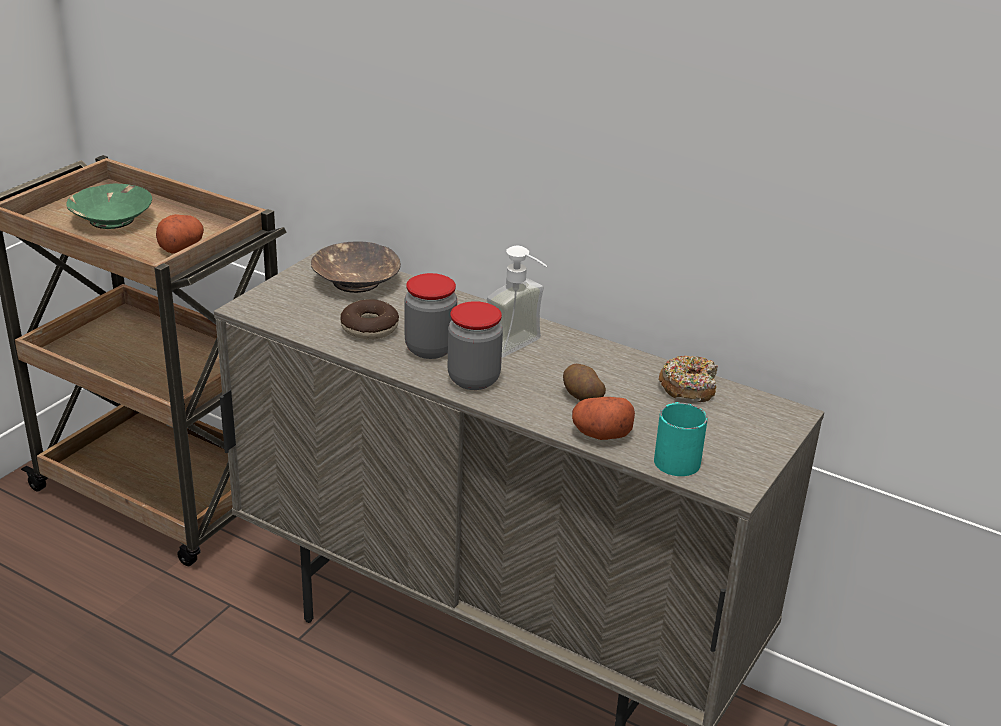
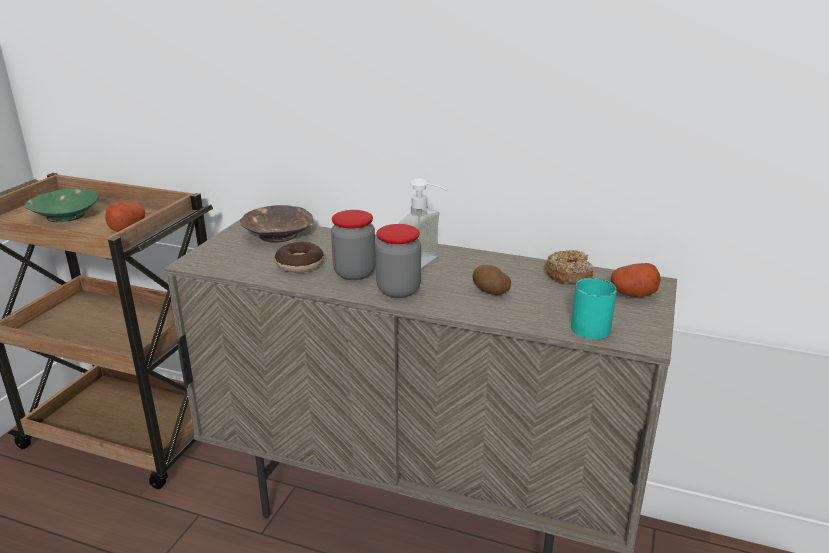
camera: 10 degrees left, 5 degrees down
potato [572,397,635,440] -> potato moved to [611,263,661,297]

